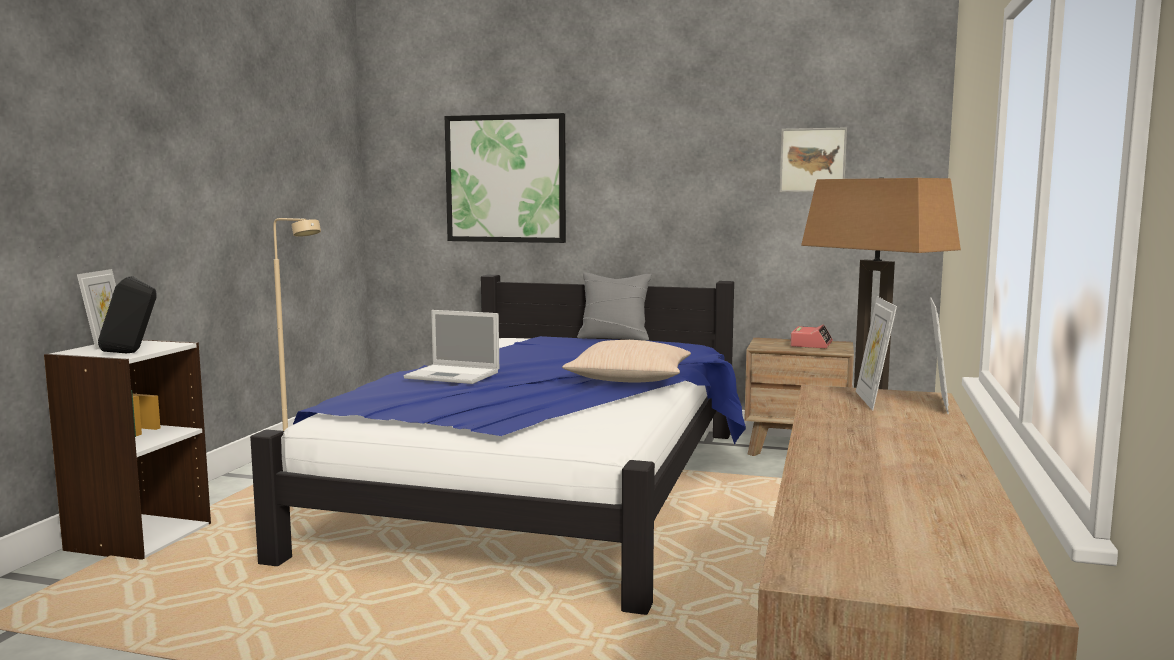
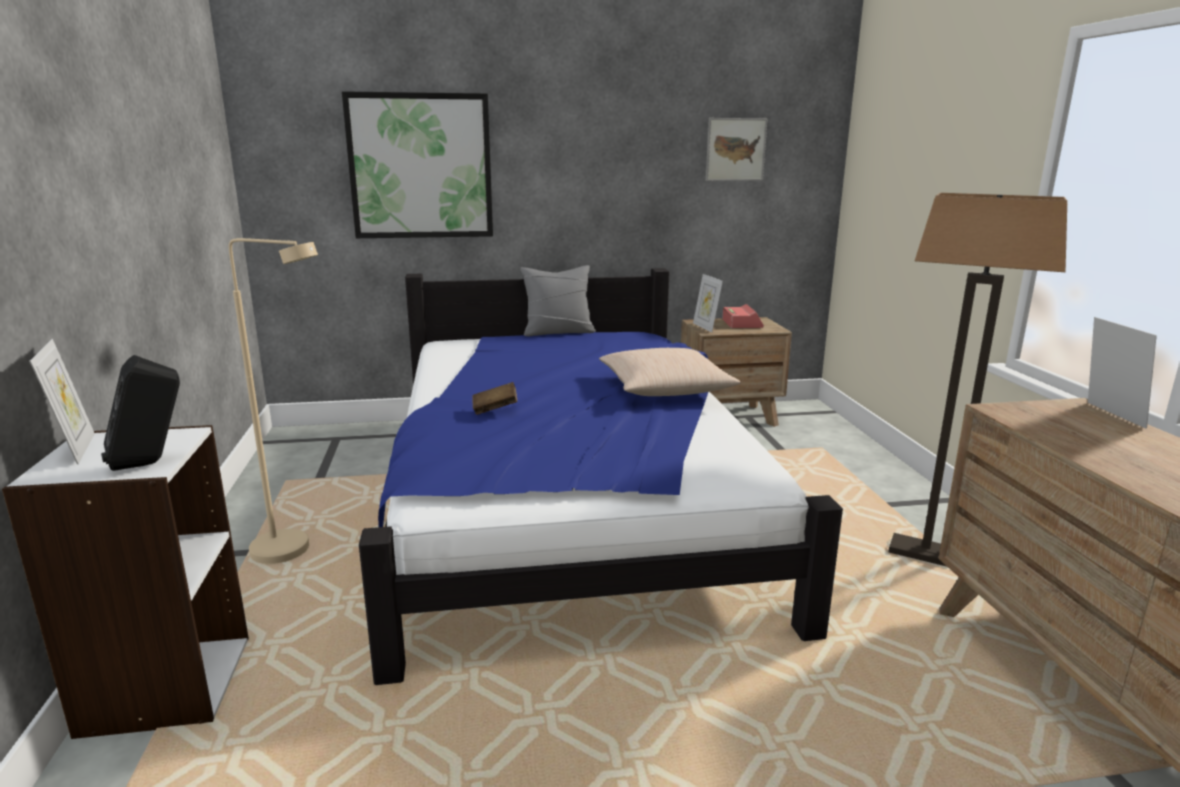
camera: 25 degrees left, 10 degrees up
laptop [404,310,499,384] -> brown book [472,382,517,415]
picture frame [856,296,897,410] -> picture frame moved to [693,274,723,333]

